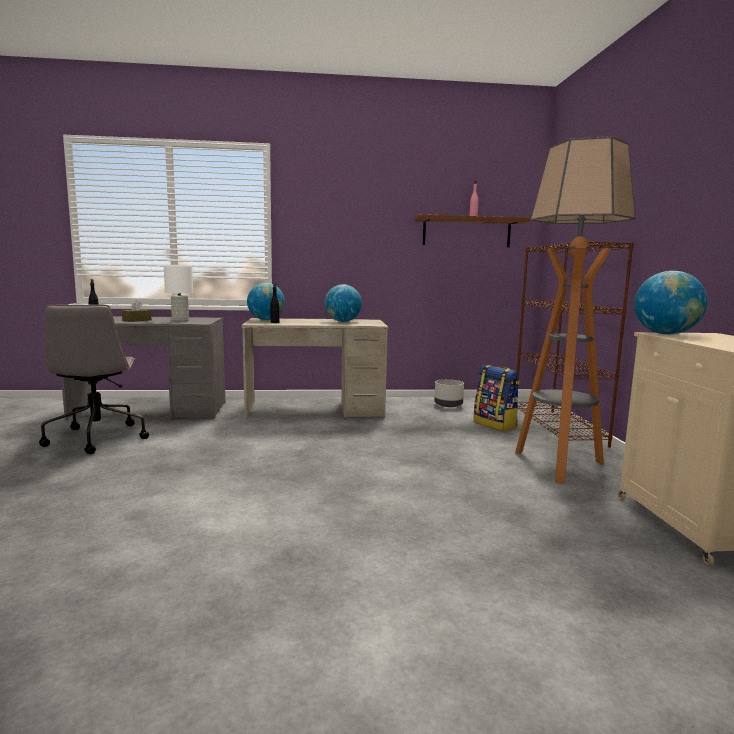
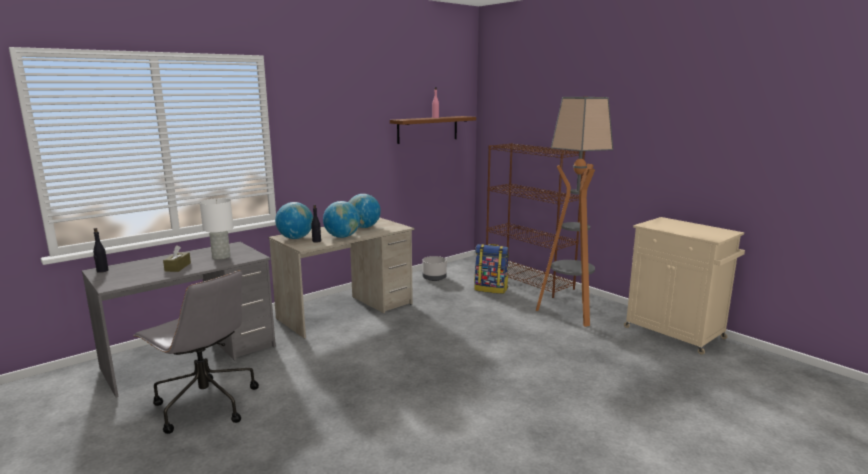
camera: 35 degrees left, 5 degrees up
globe [634,271,708,335] -> globe moved to [323,201,360,238]

